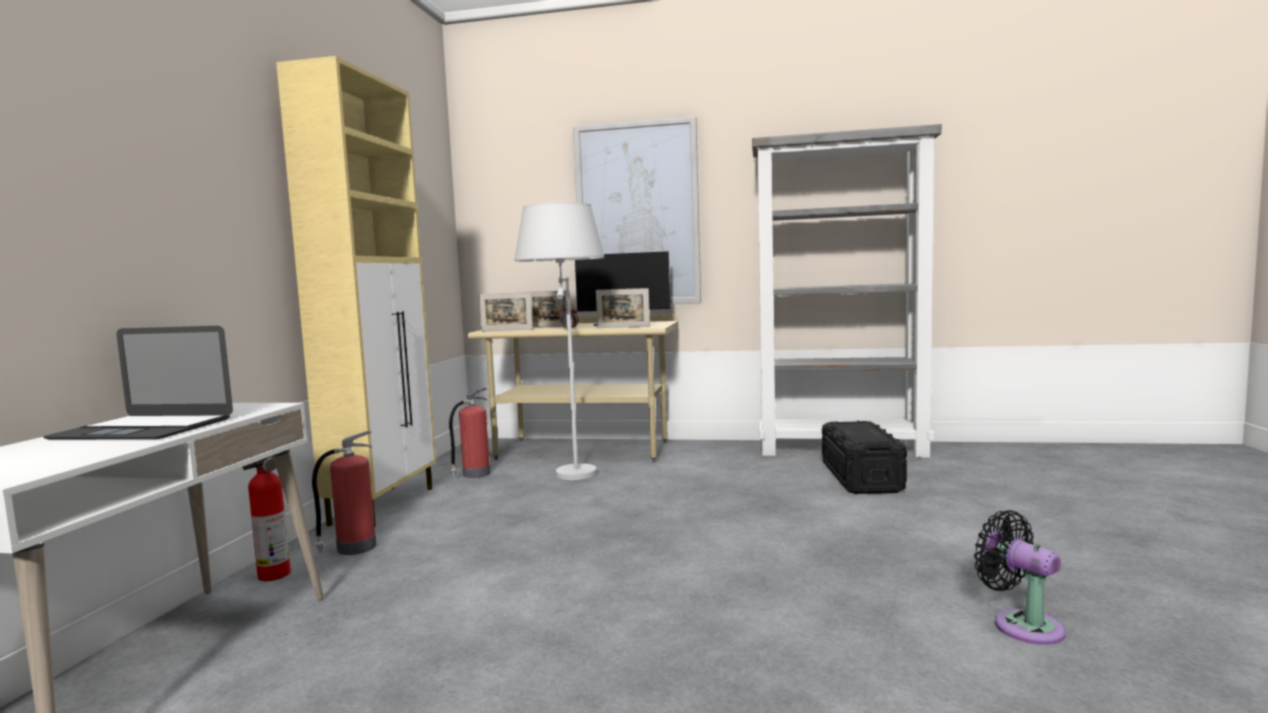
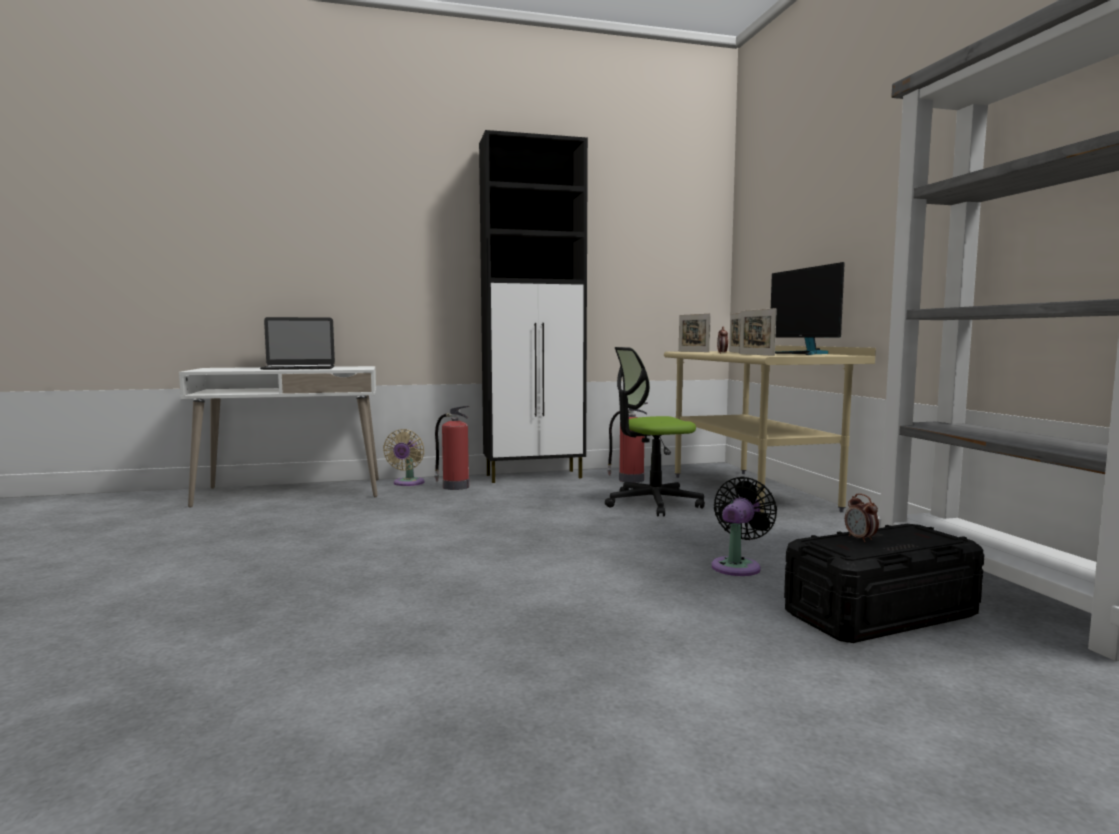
camera: 65 degrees right, 0 degrees up
laptop [43,326,233,439] -> laptop turned 90 degrees counterclockwise [260,317,335,370]
fire extinguisher [243,456,291,581] -> beige fan [383,429,425,486]
beige cabinet [276,56,436,526] -> black cabinet [479,130,588,483]
white floor lamp [514,203,604,480] -> office chair [605,347,705,516]
picture [573,116,701,304] -> none
black fan [974,510,1065,645] -> black fan moved to [712,477,777,576]
none -> alarm clock [845,494,879,542]

